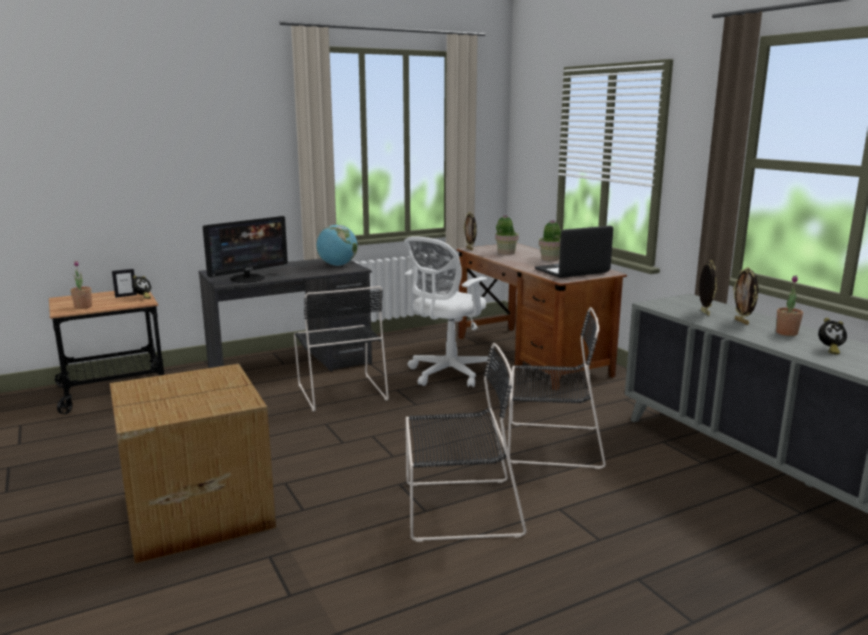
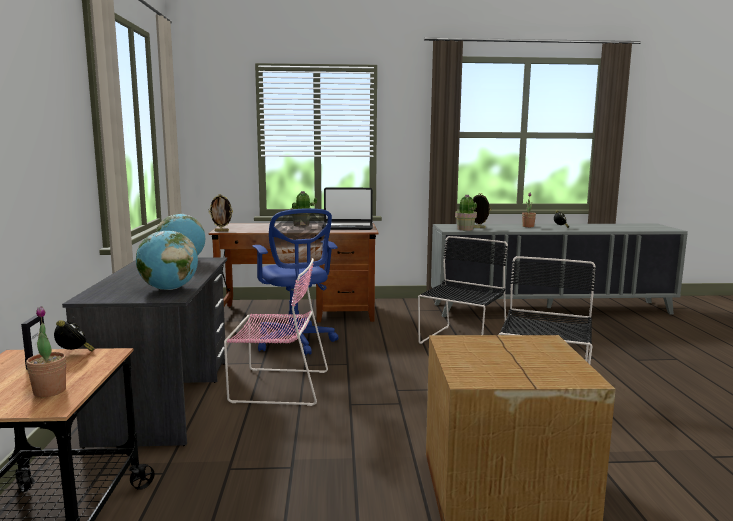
camera: 65 degrees left, 5 degrees down
monitor [203,216,288,283] -> globe [136,231,198,290]
black chair [294,286,389,411] -> pink chair [224,258,328,406]
white office chair [404,236,499,387] -> blue office chair [252,208,338,355]
potted plant [495,214,519,255] -> potted plant moved to [455,194,477,231]
laptop [535,226,613,278] -> laptop turned 90 degrees counterclockwise [324,187,373,230]
picture frame [733,267,758,325] -> none

